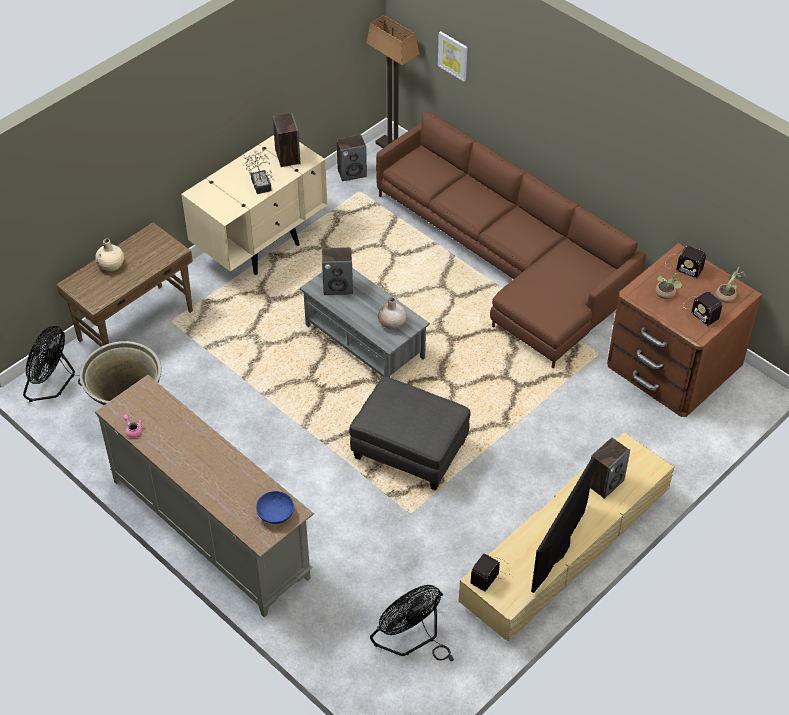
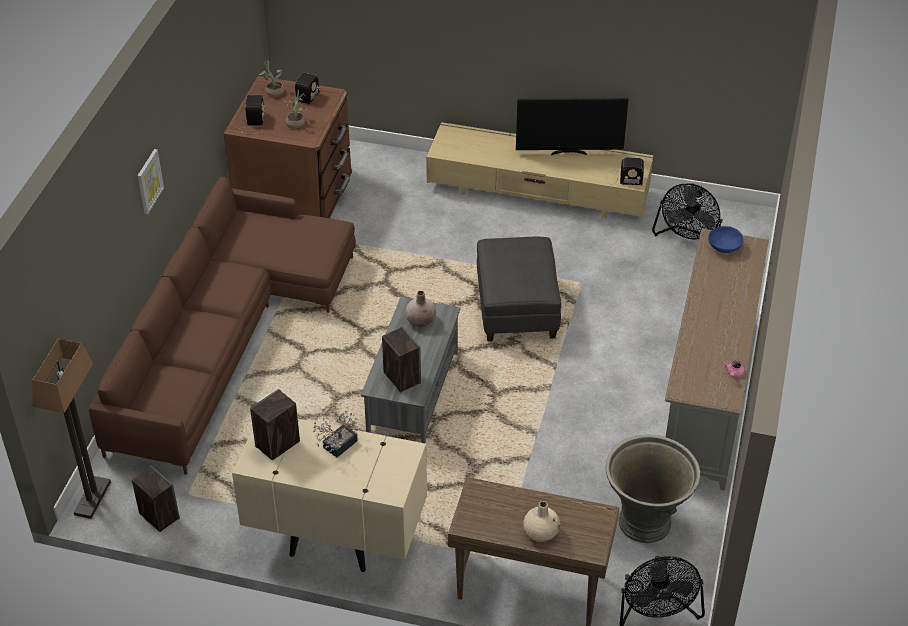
camera: 120 degrees left, 5 degrees down
picture [438,31,468,82] -> picture moved to [137,149,164,215]
speaker [590,437,630,499] -> none

